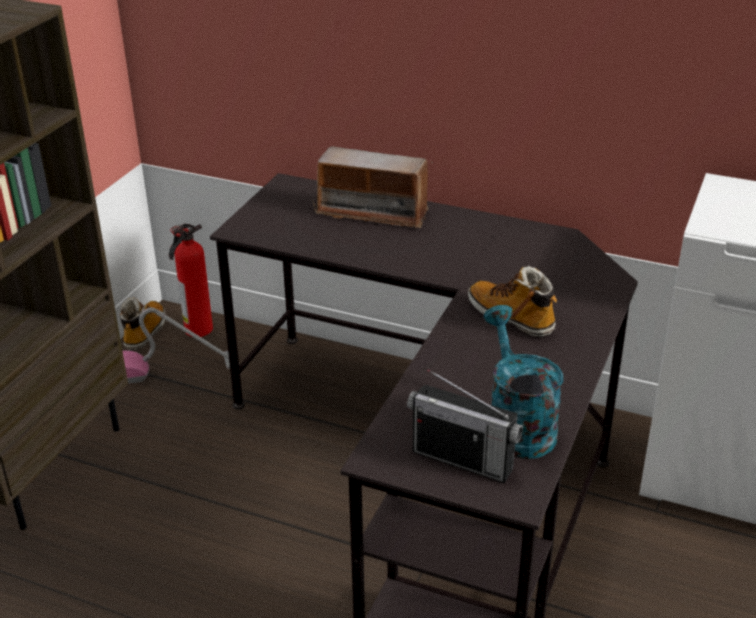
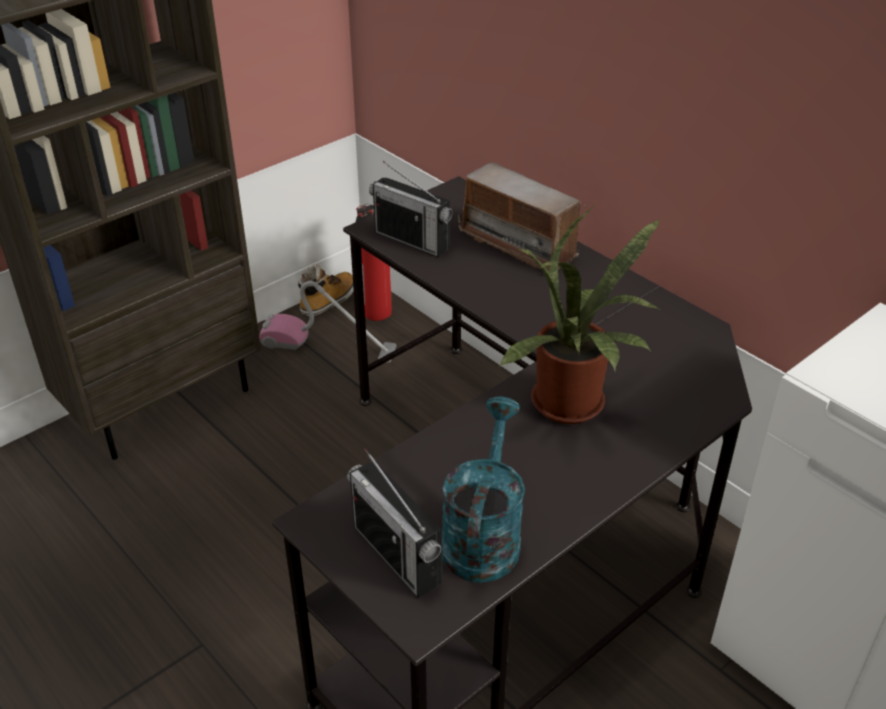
camera: 25 degrees right, 5 degrees up
boot [468,266,557,337] -> potted plant [498,206,661,424]
none -> radio [369,161,452,257]

